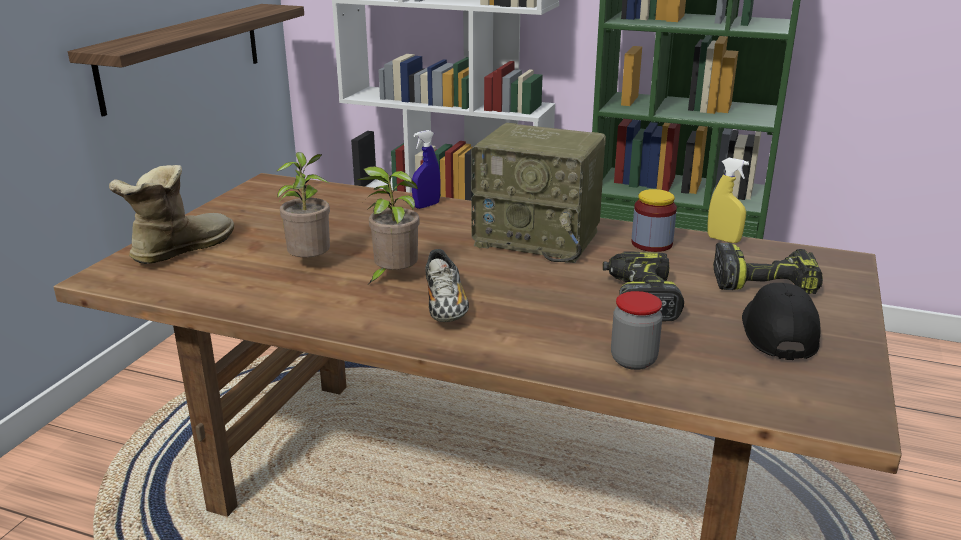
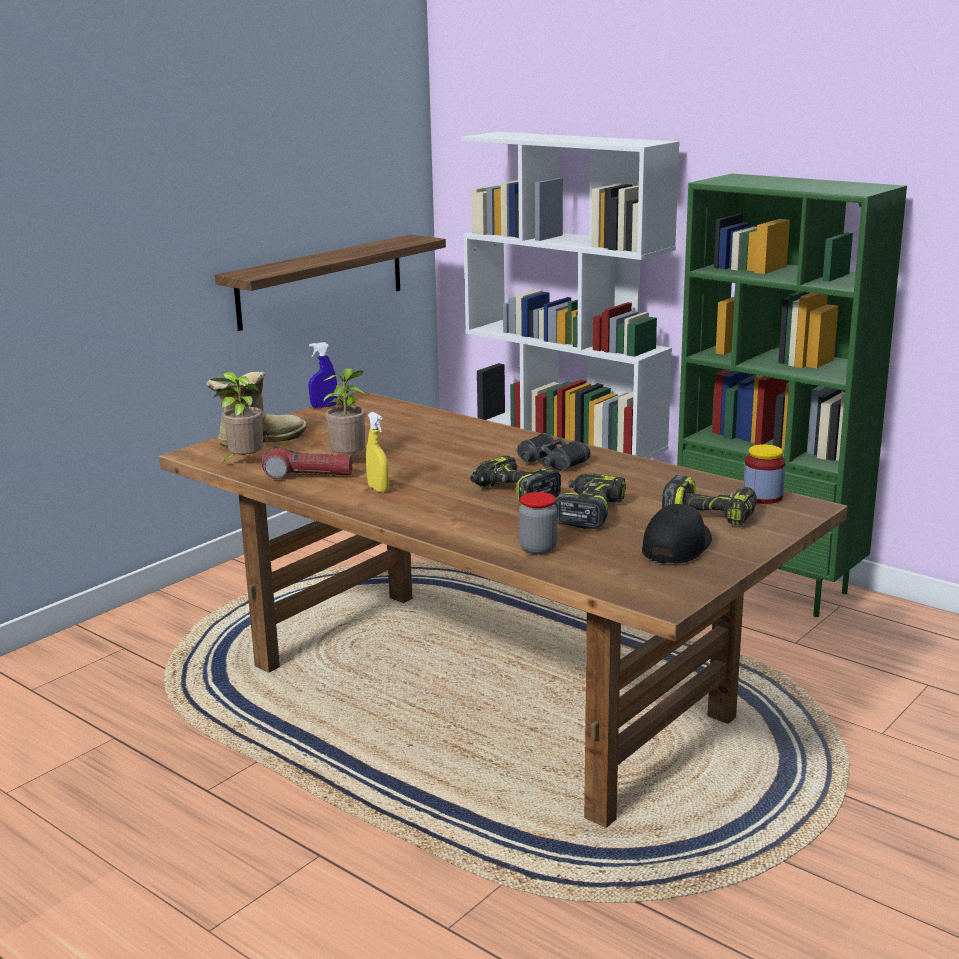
camera: 20 degrees right, 5 degrees down
potted plant [357,166,420,284] -> potted plant moved to [210,372,263,462]
blue spray bottle [412,130,441,209] -> blue spray bottle moved to [309,342,337,408]
shoe [425,249,469,322] -> none
radio [471,123,606,263] -> black binoculars [517,433,590,471]
jar [631,189,677,252] -> jar moved to [743,444,786,504]
yellow spray bottle [708,158,749,243] -> yellow spray bottle moved to [366,412,389,493]
none -> flashlight [262,446,353,479]
none -> power drill [470,456,561,501]

